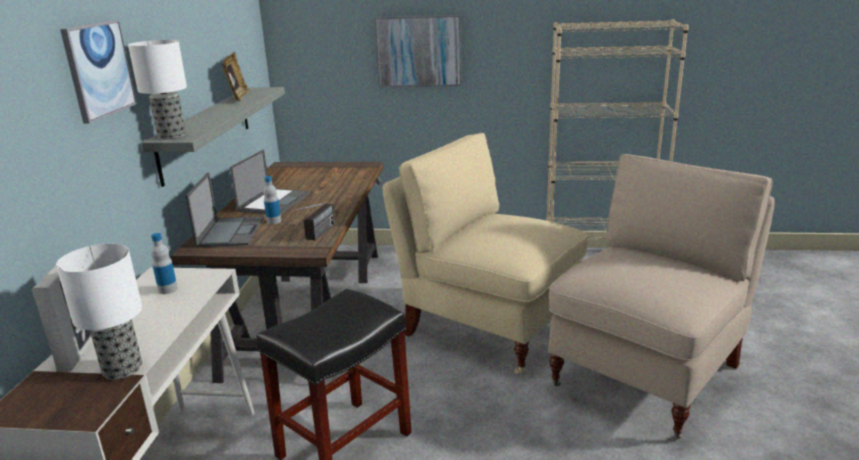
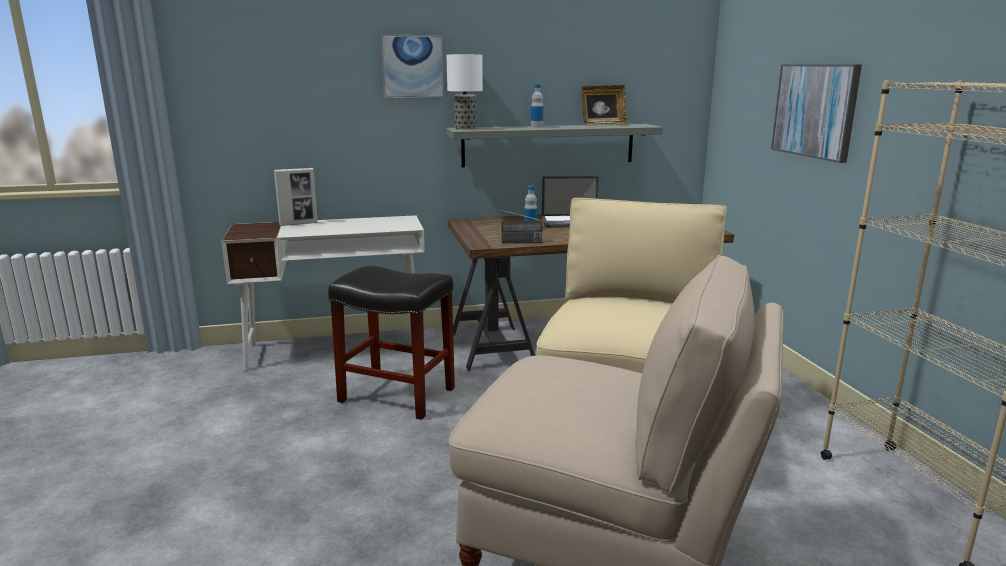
camera: 70 degrees right, 5 degrees down
table lamp [56,244,142,380] -> none
bottle [151,233,178,294] -> bottle moved to [531,84,544,128]
laptop [185,173,264,247] -> none

